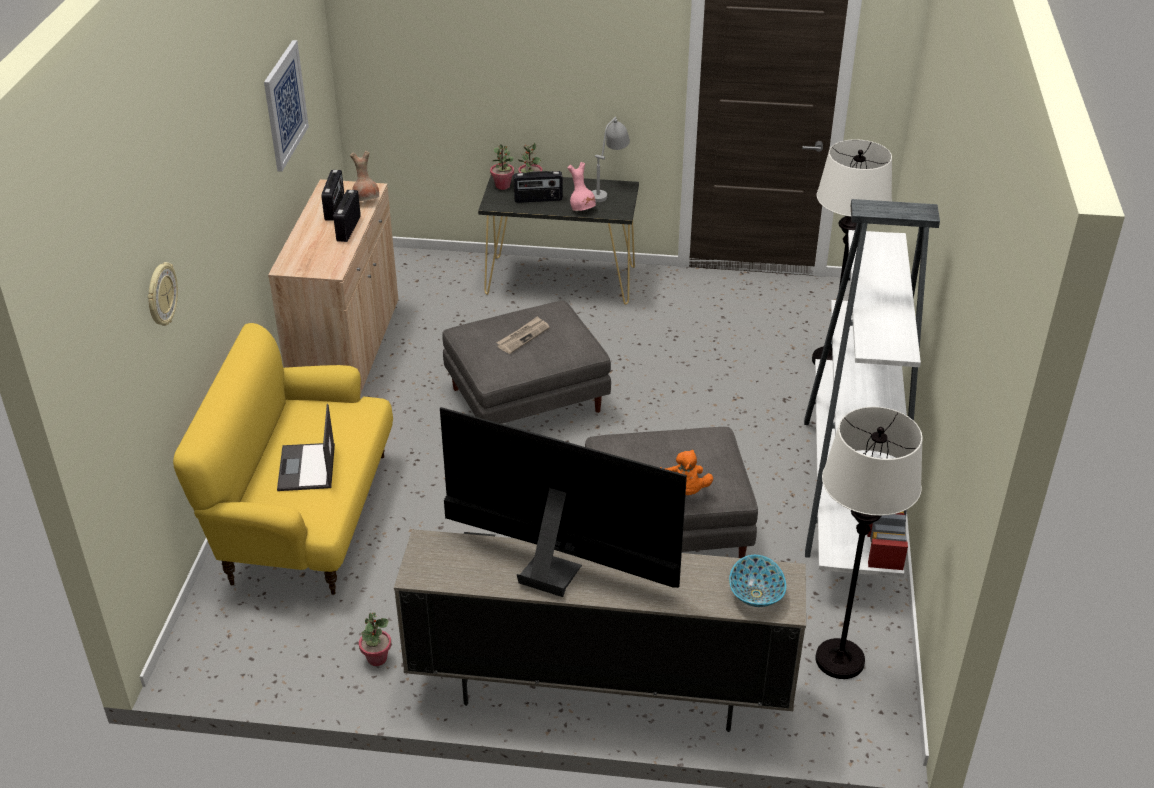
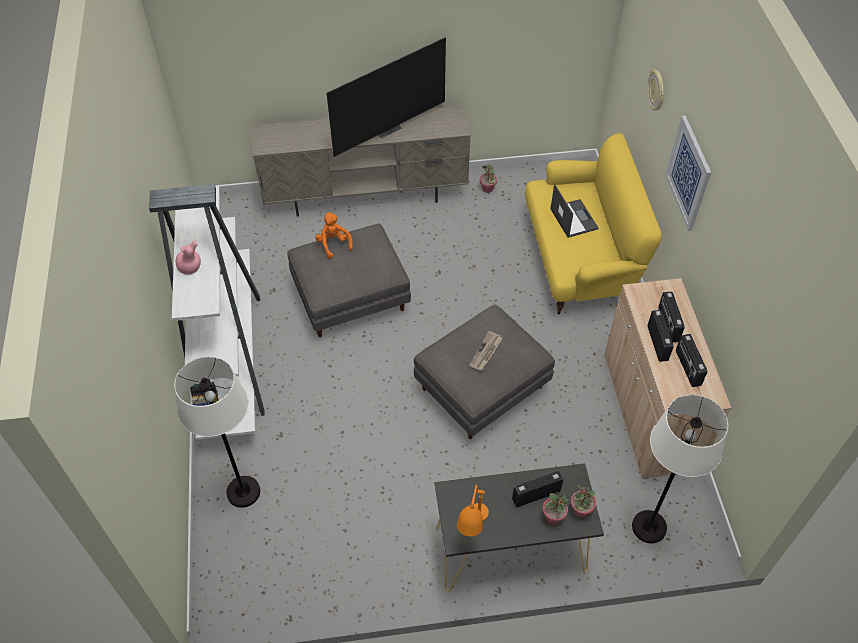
camera: 165 degrees right, 15 degrees up
picture [264,40,309,172] -> picture moved to [665,115,711,231]
brown vase [350,151,379,201] -> none
television [440,407,687,597] -> television turned 45 degrees counterclockwise [327,37,446,157]
pink vase [568,162,596,211] -> pink vase moved to [176,241,201,275]
grey table lamp [591,117,630,202] -> orange table lamp [457,485,489,536]
bowl [729,555,786,607] -> none
white floor lamp [815,407,923,679] -> white floor lamp moved to [632,395,728,543]
none -> radio [658,292,685,342]

